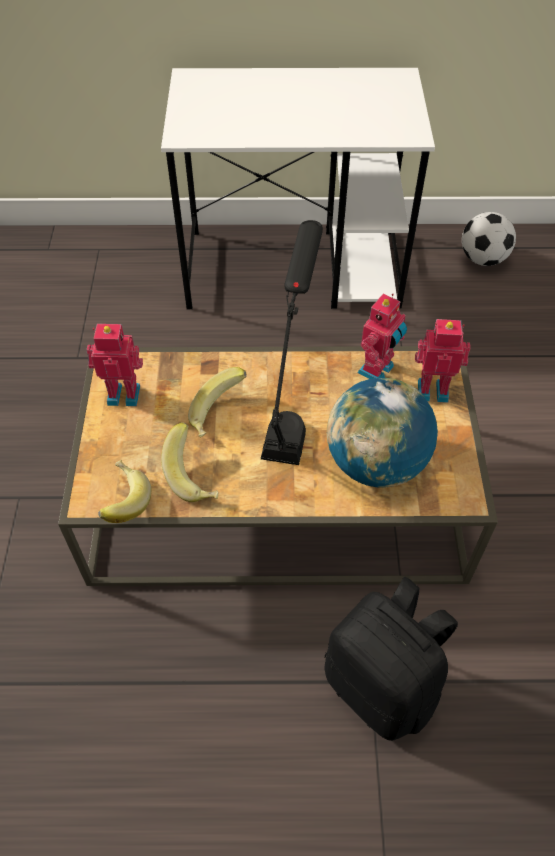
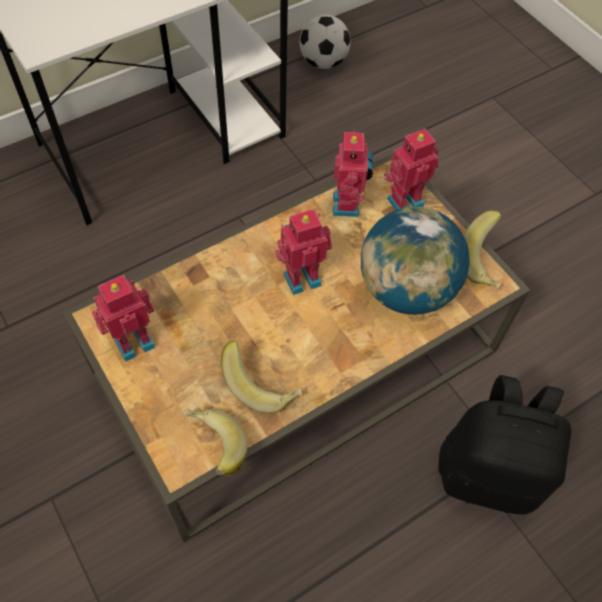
camera: 35 degrees left, 5 degrees up
banana [188,367,247,438] -> banana moved to [463,210,501,289]
black table lamp [261,220,323,465] -> toy robot [275,209,332,295]

